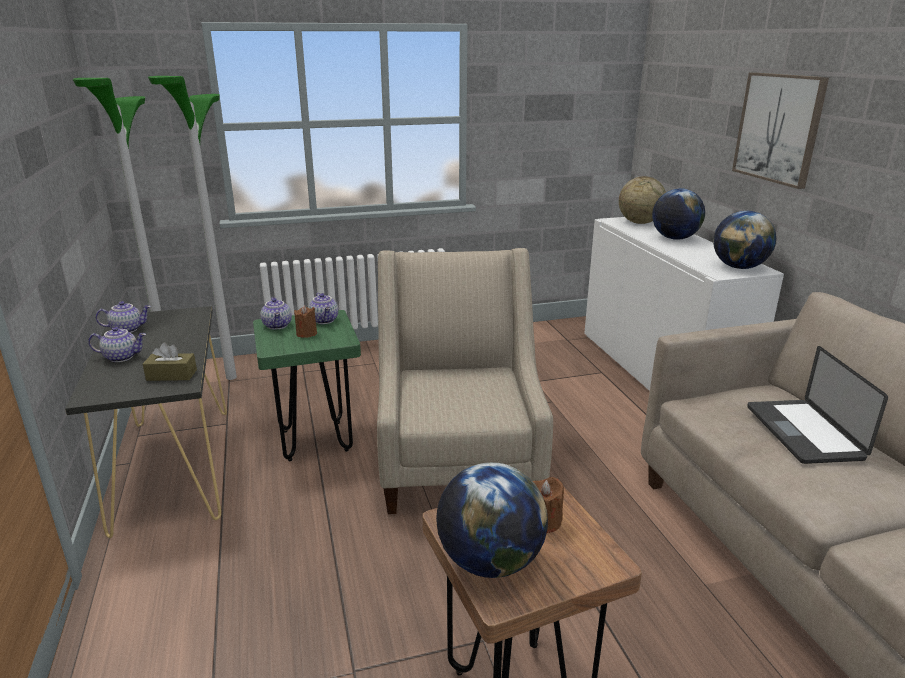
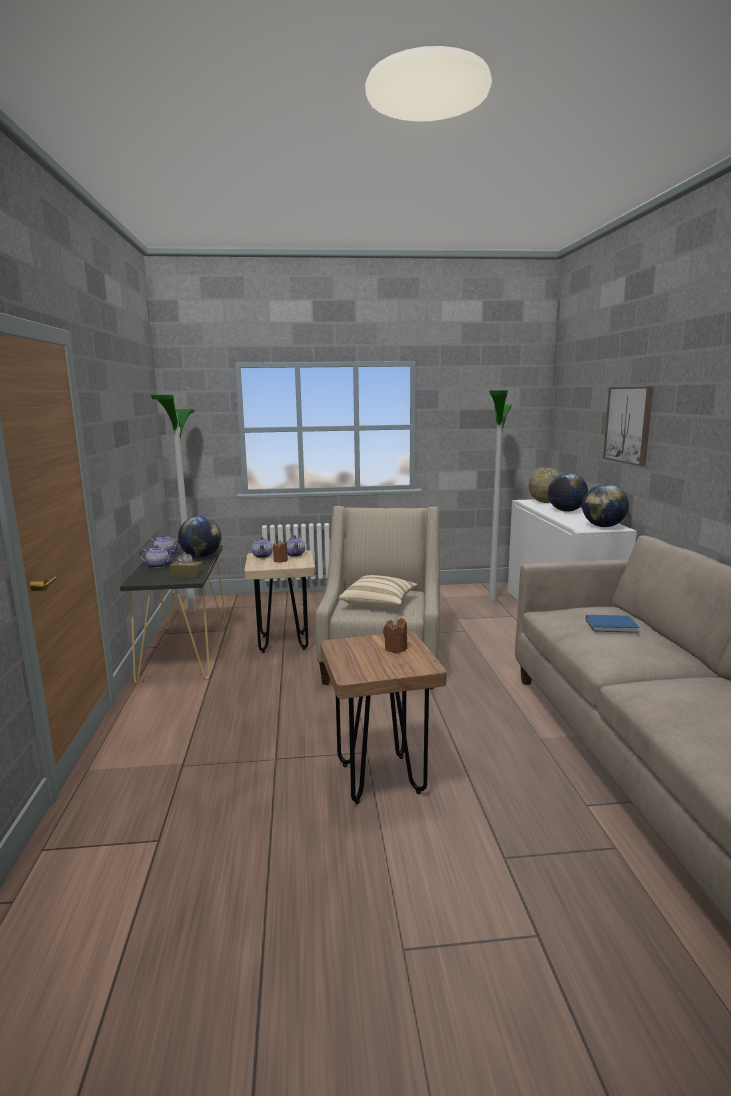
camera: 10 degrees right, 10 degrees down
floor lamp [148,76,237,380] -> floor lamp moved to [489,390,512,601]
green stool [253,310,361,461] -> beige stool [244,550,315,653]
globe [436,462,548,578] -> globe moved to [178,516,221,558]
laptop [747,346,888,464] -> blue book [586,615,640,633]
none -> beige pillow [339,575,418,607]

